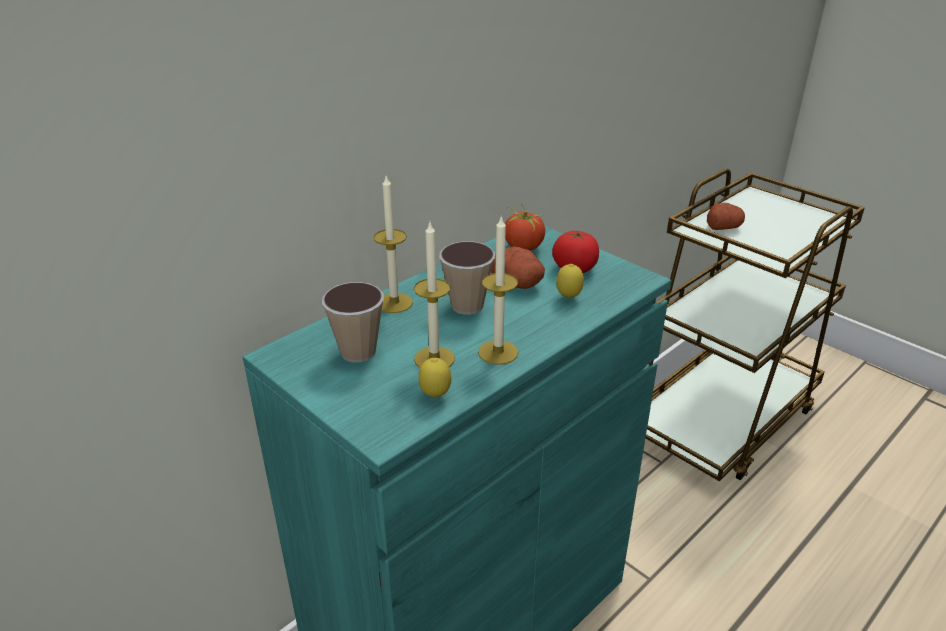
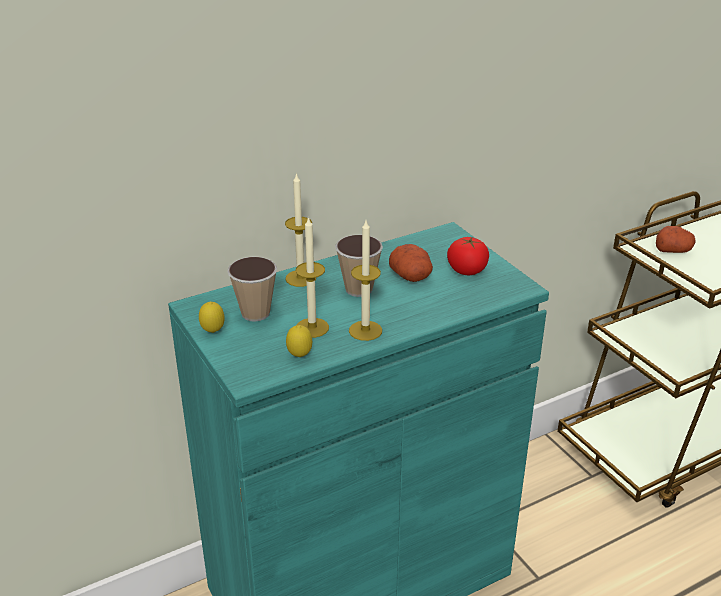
camera: 15 degrees right, 0 degrees up
tomato [505,202,545,250] -> none
lemon [556,264,584,299] -> lemon moved to [199,302,225,333]

